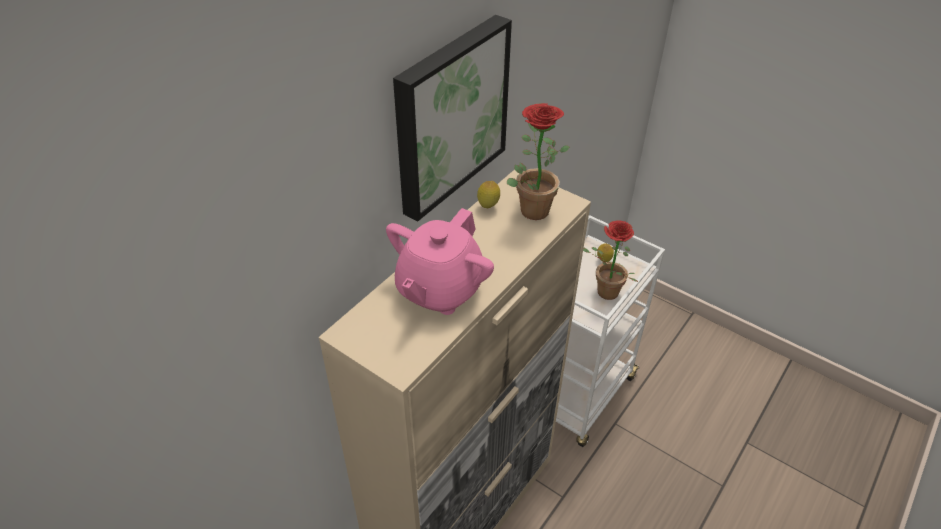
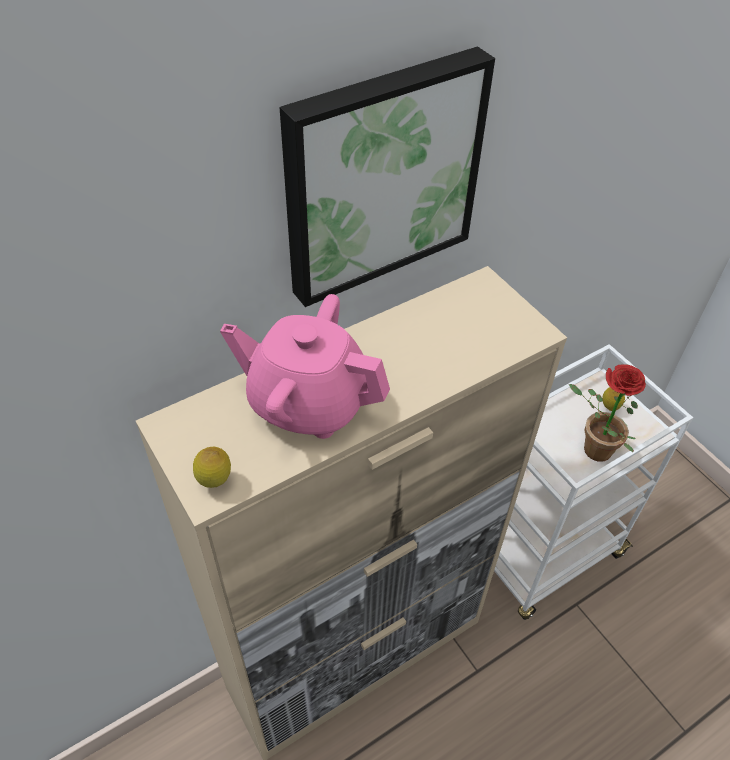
camera: 20 degrees right, 5 degrees up
pink teapot [386,208,494,315] -> pink teapot turned 60 degrees clockwise [220,294,390,439]
lemon [477,181,500,208] -> lemon moved to [193,447,231,488]
potted plant [507,103,570,220] -> none

